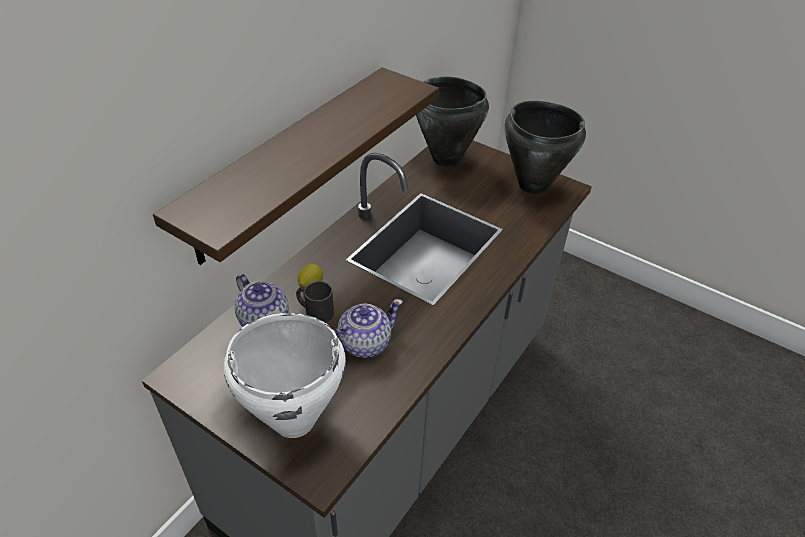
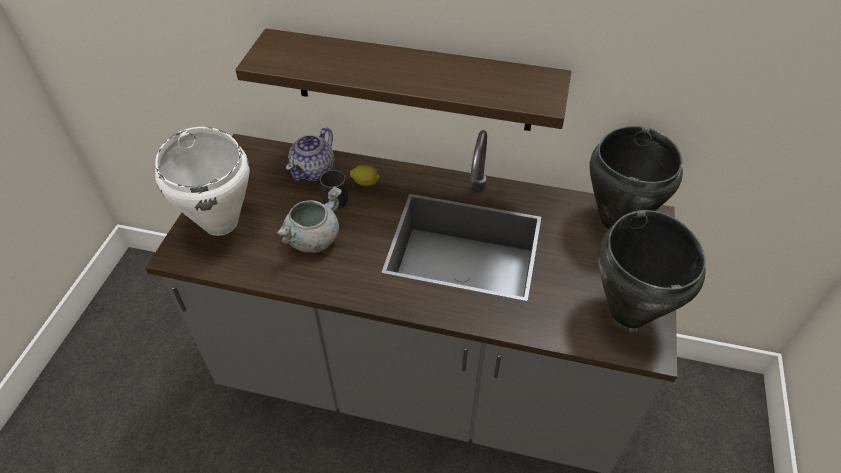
camera: 70 degrees right, 5 degrees up
teapot [333,299,403,358] -> grey cooking pot [277,186,342,253]

